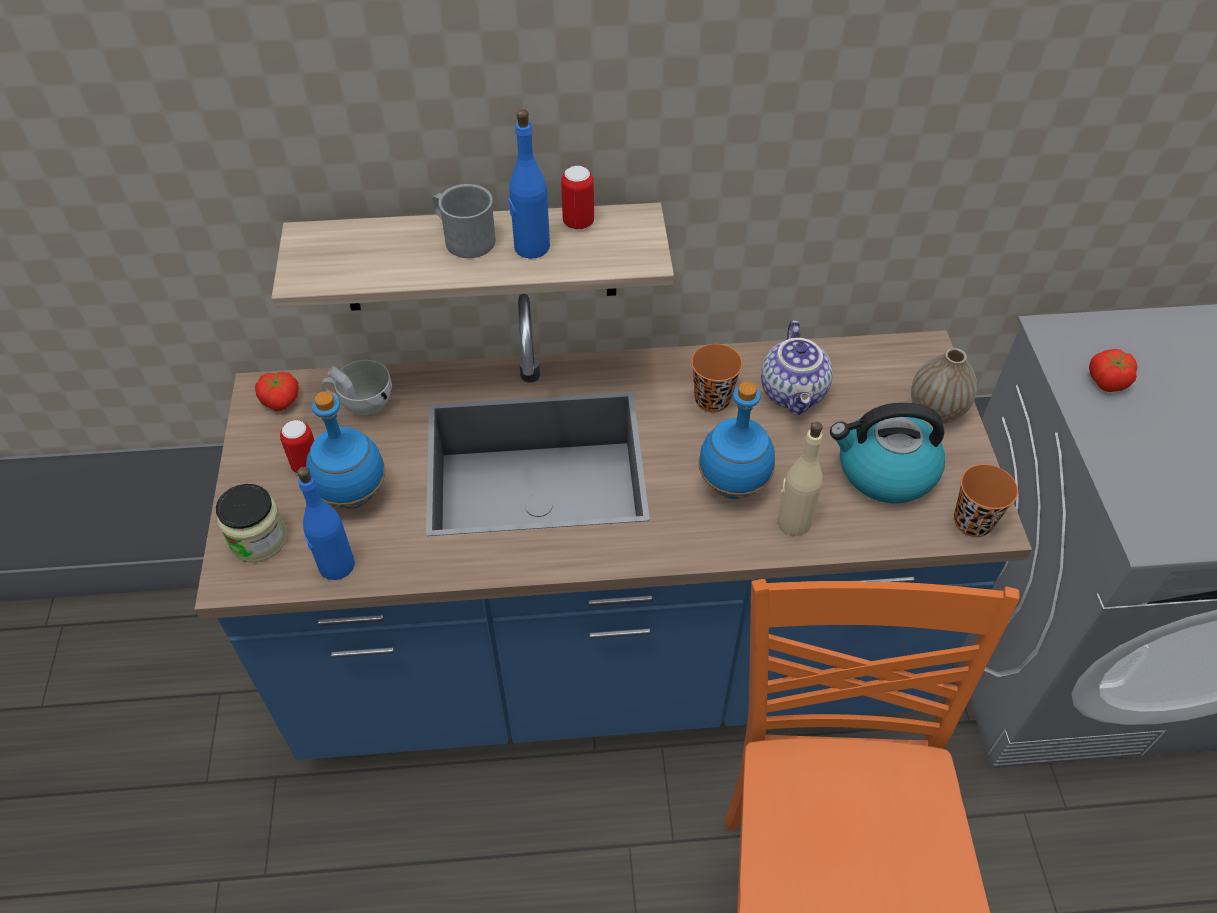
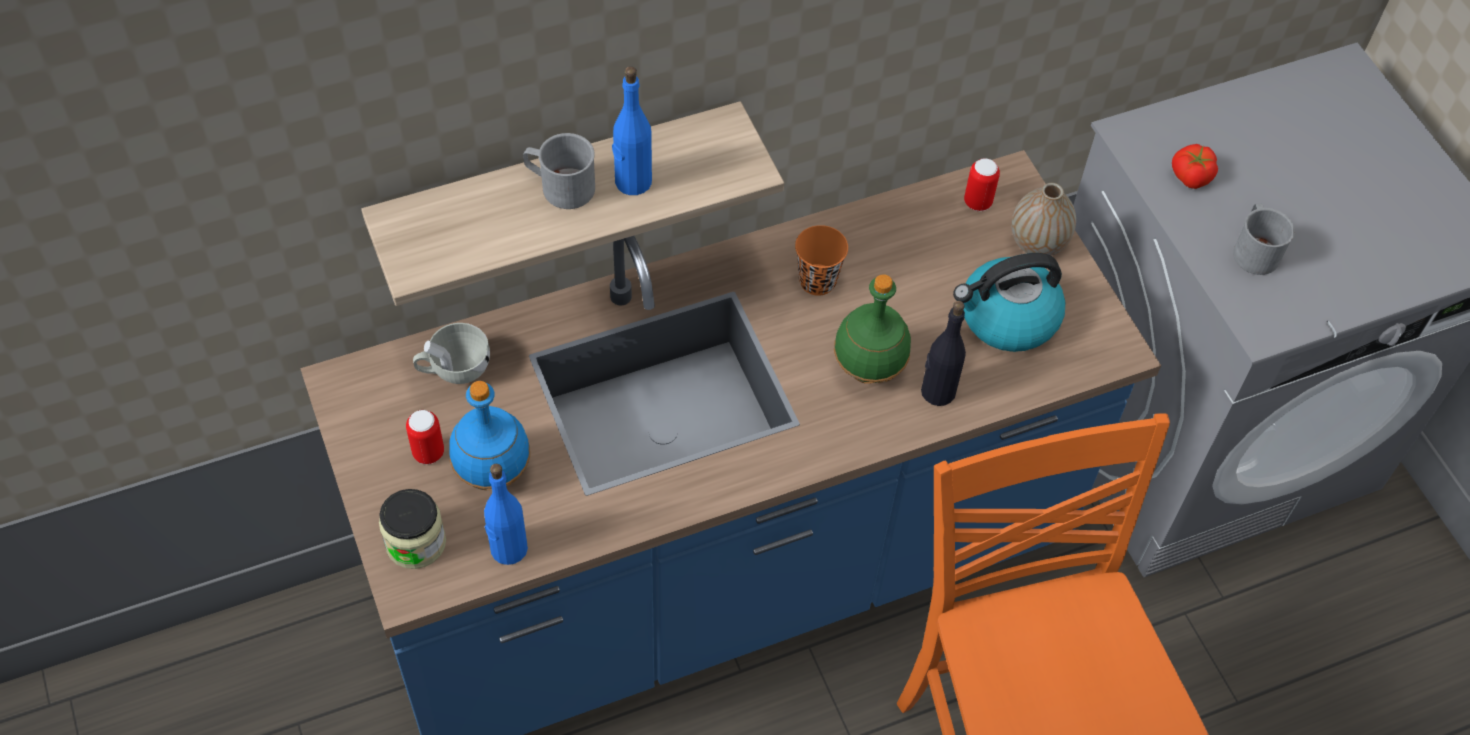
camera: 20 degrees left, 5 degrees up
tomato [255,372,299,411] -> none
can [561,166,594,230] -> can moved to [964,158,1000,211]
blue bottle [698,382,775,499] -> green bottle [834,274,911,384]
teapot [761,320,833,415] -> none
beige bottle [777,421,823,536] -> black bottle [921,301,966,406]
orange cup [954,464,1018,537] -> none
none -> grey mug [1233,204,1295,275]

